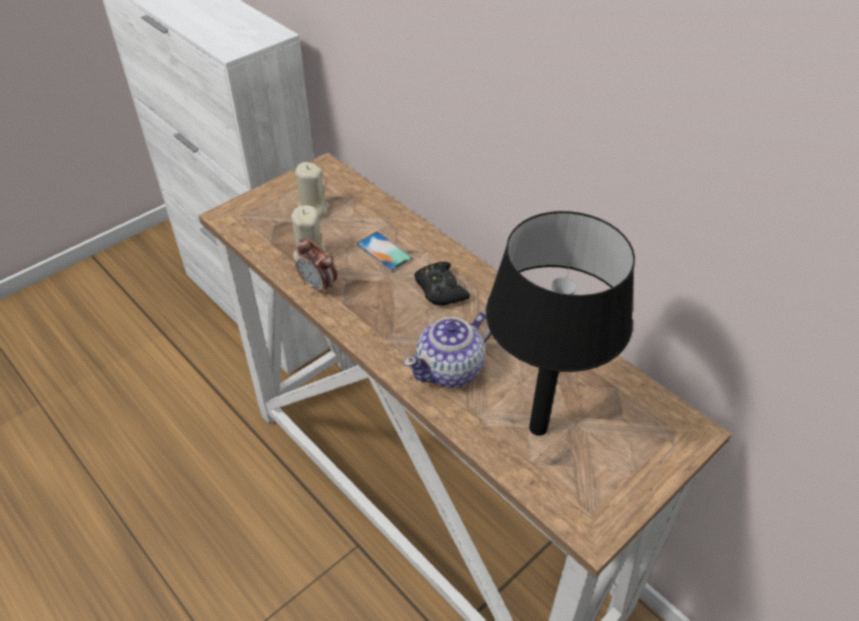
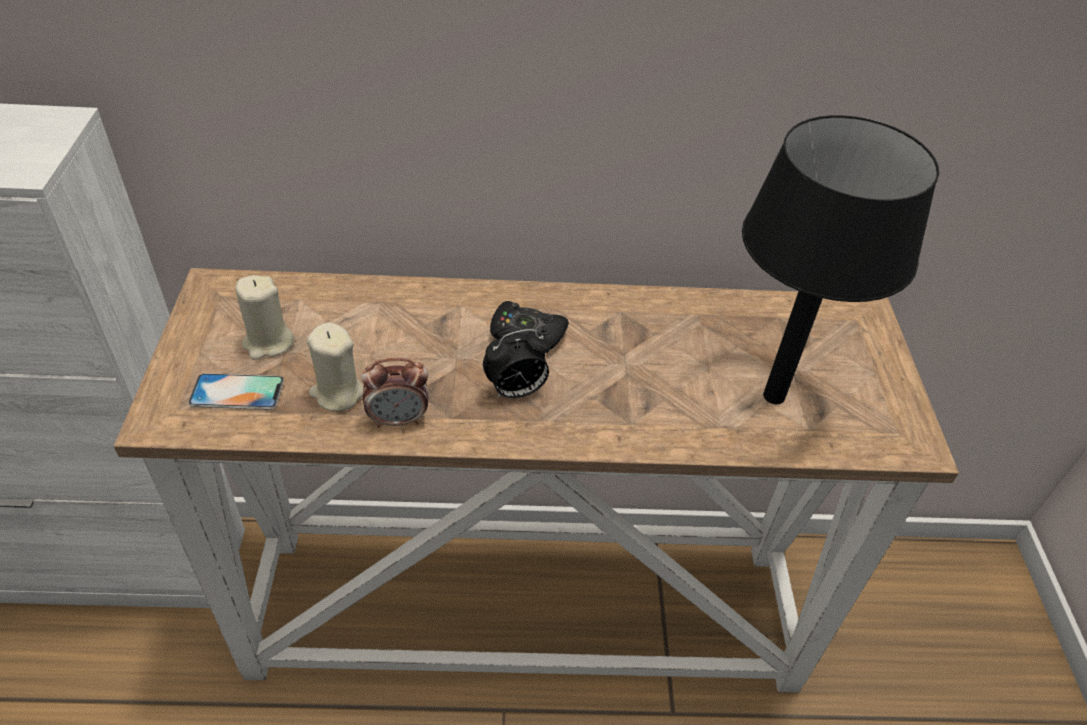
camera: 50 degrees left, 0 degrees up
phone [357,232,413,271] -> phone moved to [188,373,284,410]
teapot [404,312,492,388] -> none
none -> alarm clock [483,329,550,398]

